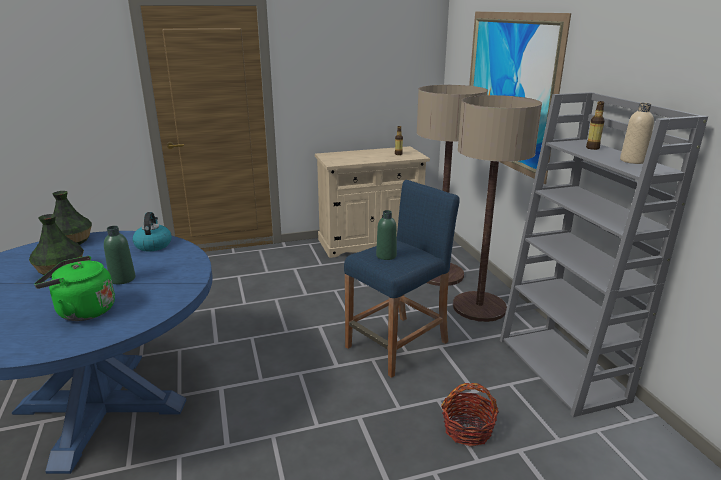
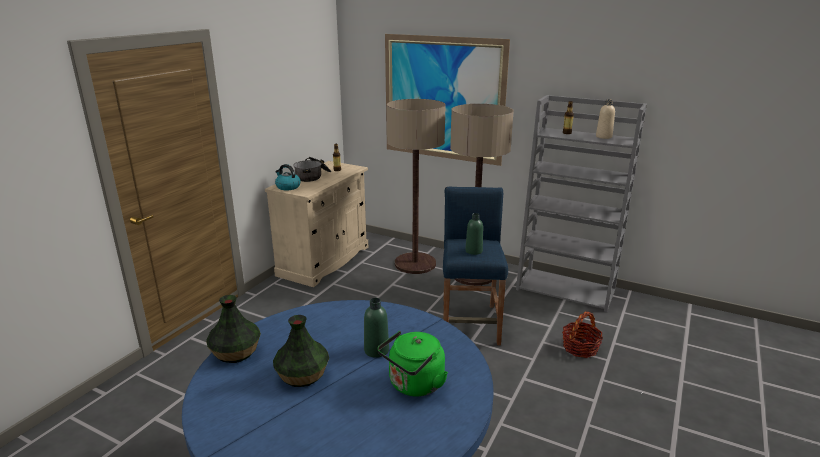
camera: 45 degrees left, 0 degrees up
kettle [132,212,172,251] -> kettle moved to [275,164,301,190]
none -> cooking pot [294,157,331,182]

